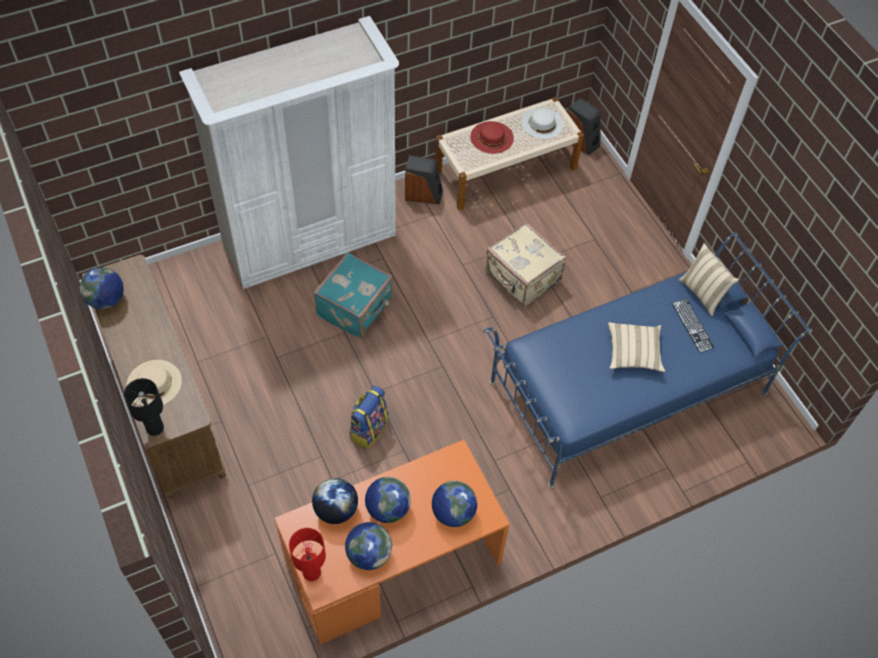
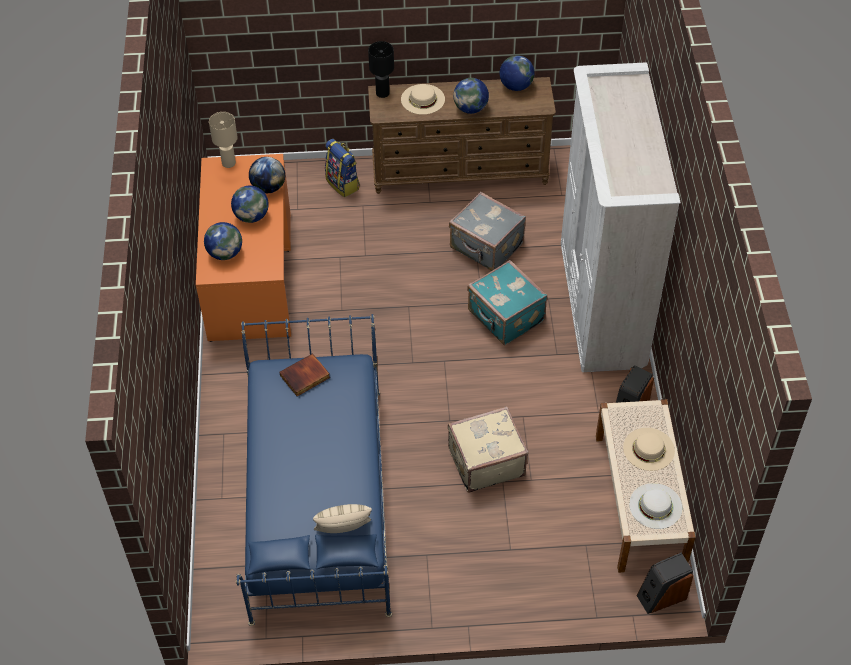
camera: 115 degrees right, 5 degrees down
red table lamp [289,528,326,581] -> beige table lamp [209,112,238,168]
globe [345,522,392,570] -> globe moved to [453,78,489,114]
backpack [349,386,389,449] -> backpack moved to [325,139,360,197]
red hat [470,121,514,154] -> beige hat [623,428,675,471]
beige pillow [608,322,665,372] -> none
keyboard [672,299,714,353] -> none
none -> book [279,353,330,396]
none -> grey suitcase [449,192,526,271]

